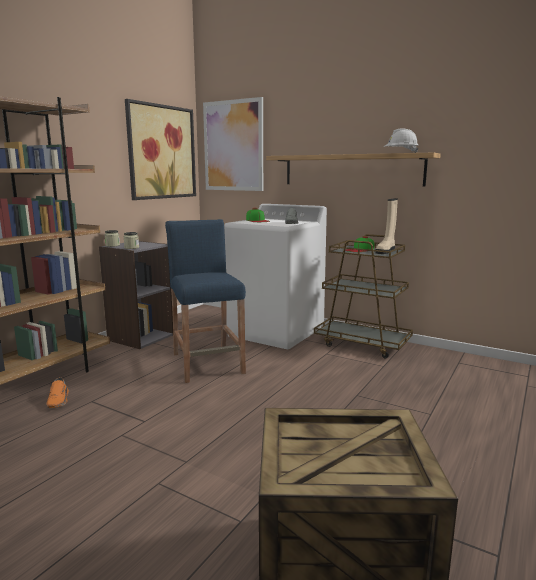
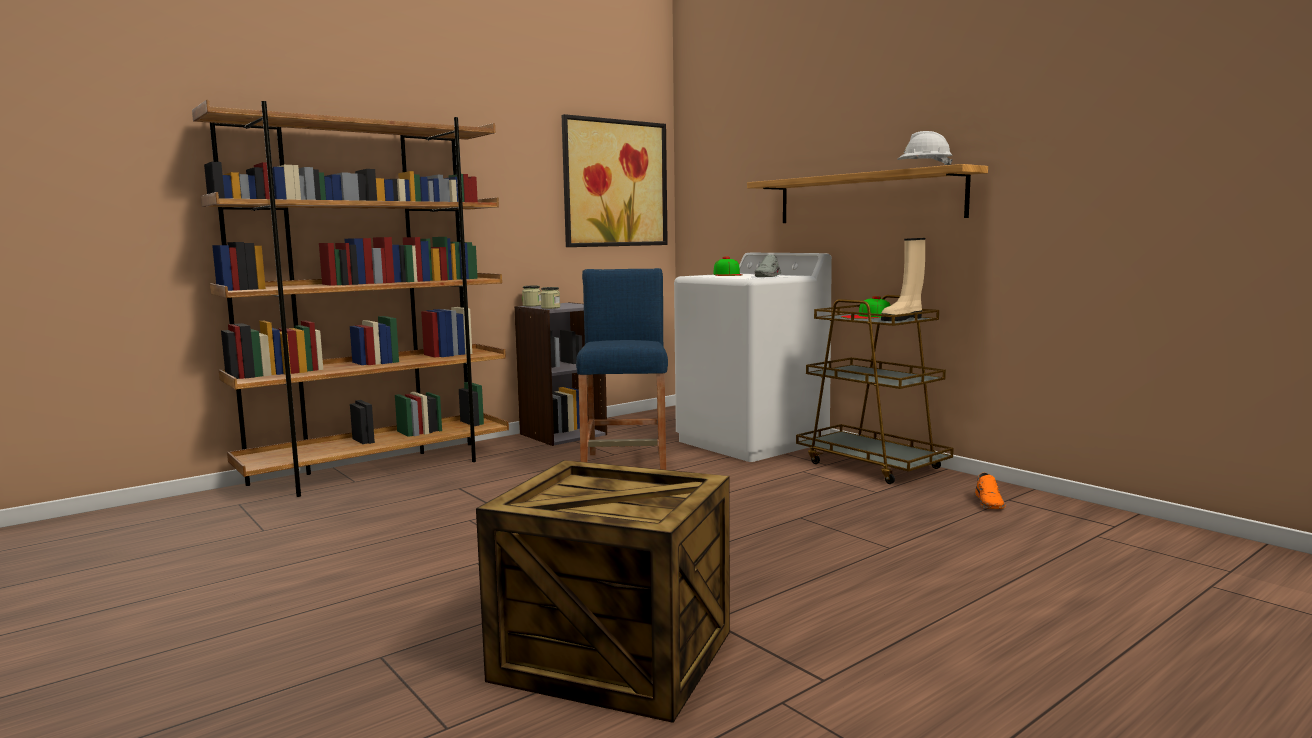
camera: 20 degrees right, 5 degrees down
orange shoe [46,377,69,408] -> orange shoe moved to [975,473,1006,509]
picture [203,97,263,191] -> none

